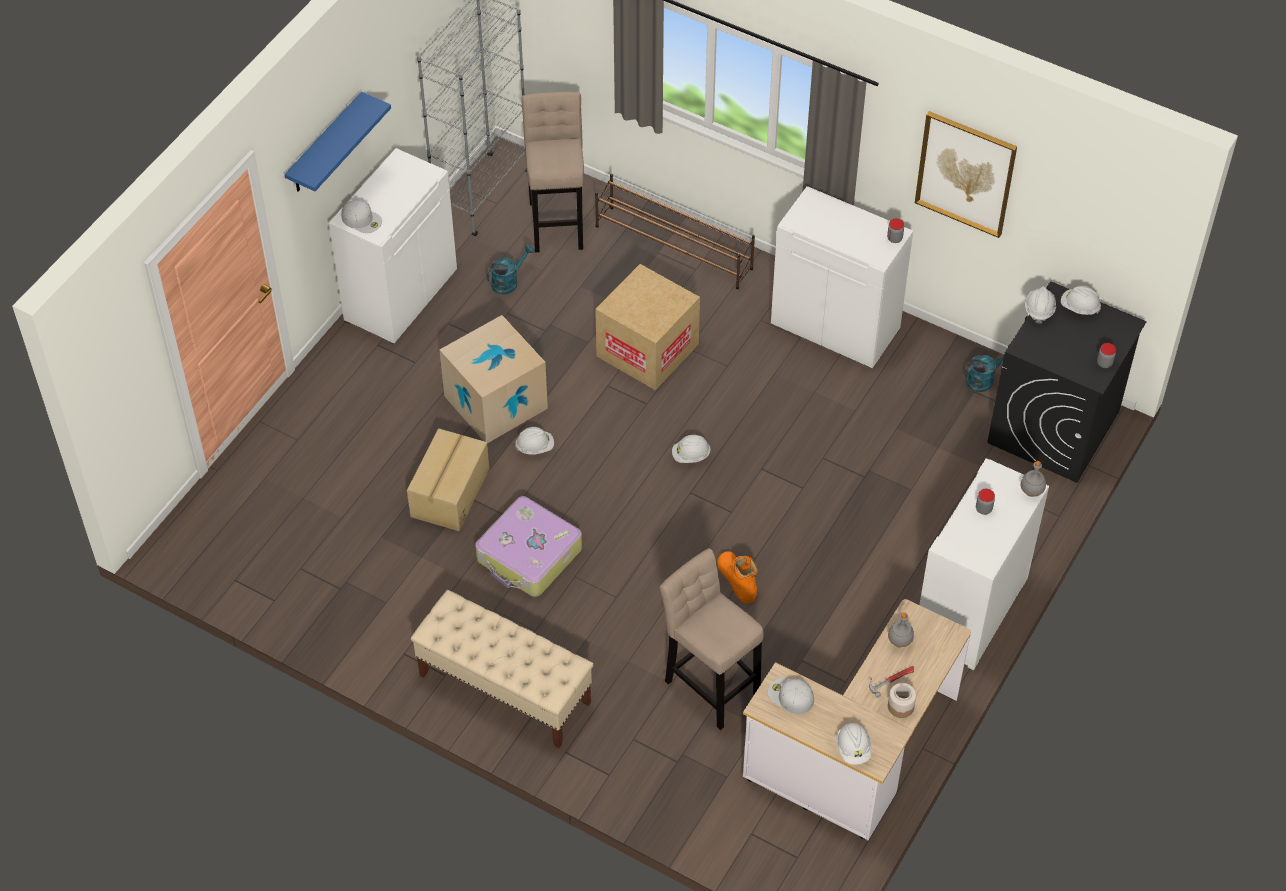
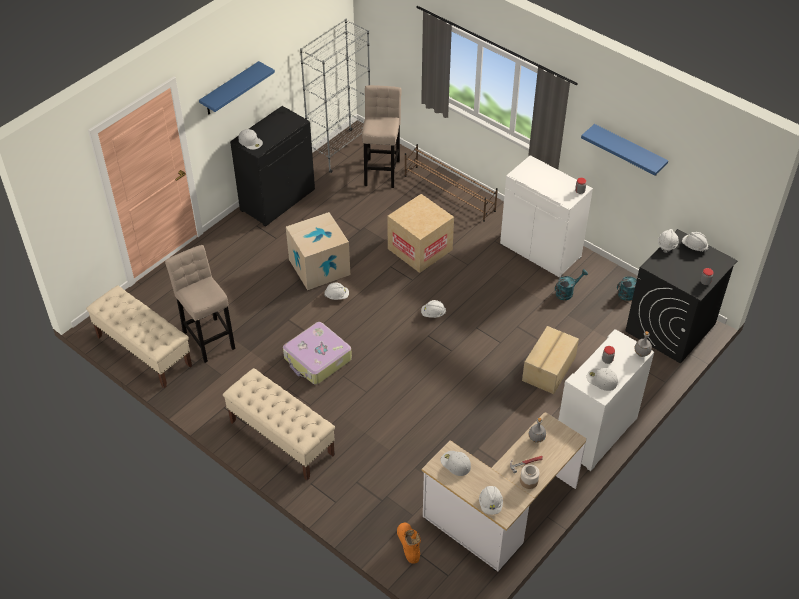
camera: 10 degrees right, 5 degrees down
white cabinet [329,148,457,345] -> black cabinet [230,106,315,227]
cardboard box [407,428,489,531] -> cardboard box moved to [522,326,579,394]
turquoise watering can [487,244,535,295] -> turquoise watering can moved to [555,269,588,300]
beige stool [660,548,764,730] -> beige stool moved to [165,245,235,363]
orange boot [717,551,758,603] -> orange boot moved to [397,523,421,563]
picture [915,111,1017,238] -> blue shelf [581,124,668,175]
none -> beige bench [86,285,192,388]
none -> white cap [586,368,618,391]

